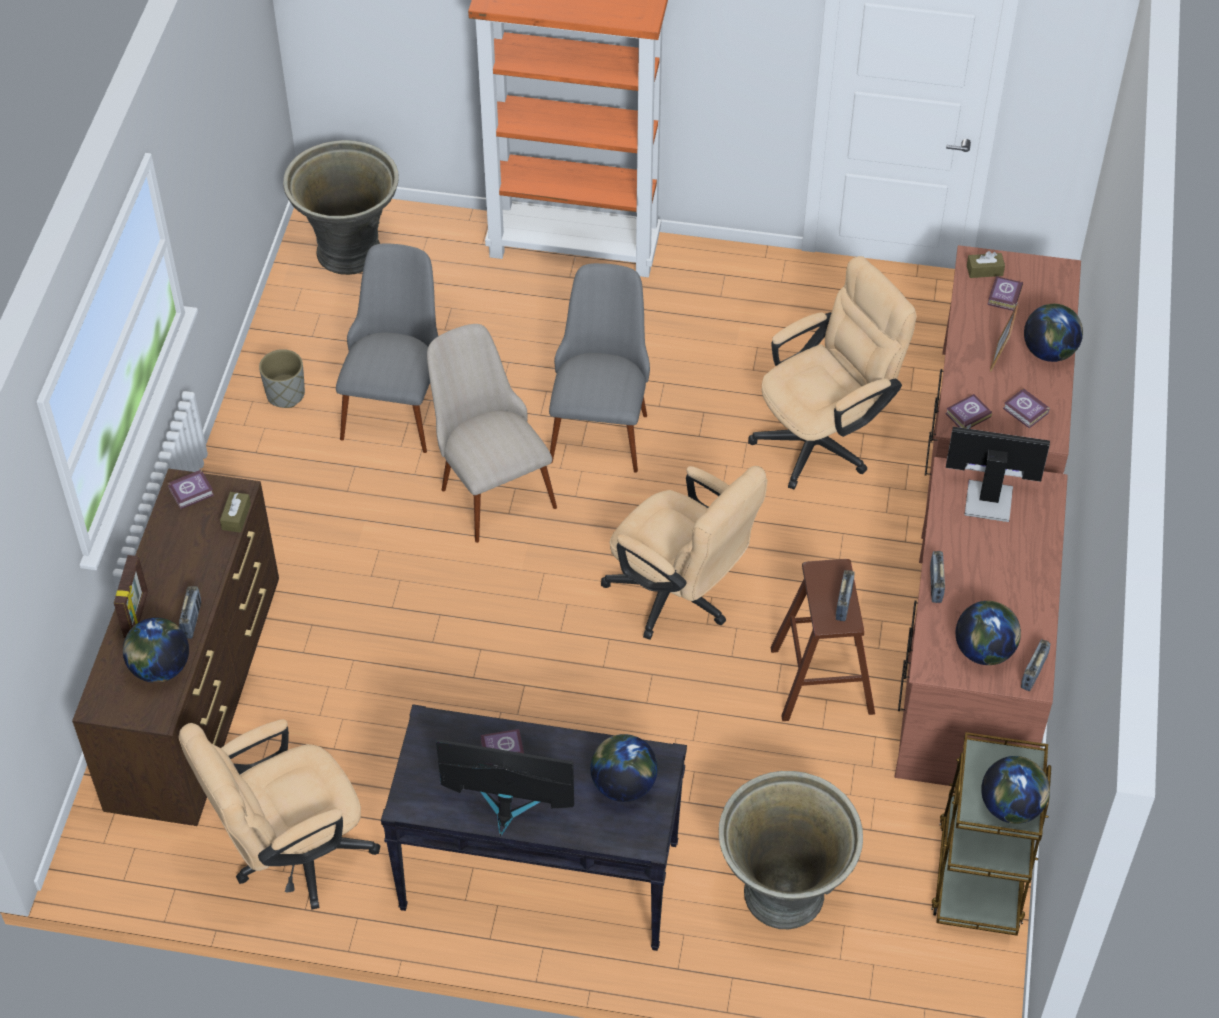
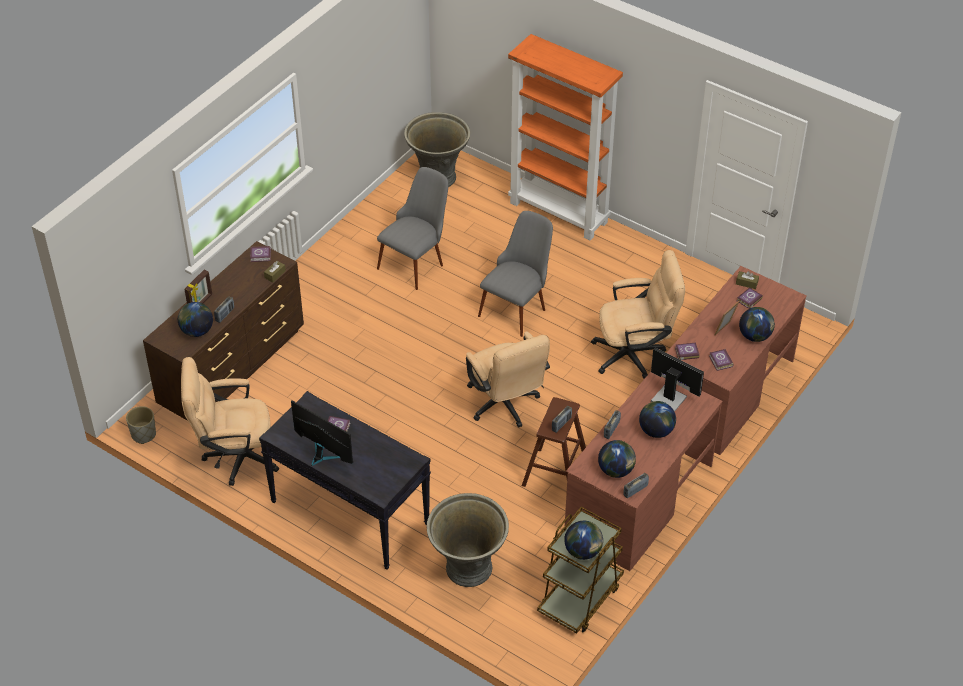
camera: 25 degrees right, 5 degrees down
grey planter [259,349,305,408] -> grey planter moved to [126,406,156,444]
beige chair [427,324,557,543] -> none
globe [590,734,658,802] -> globe moved to [639,401,676,438]

